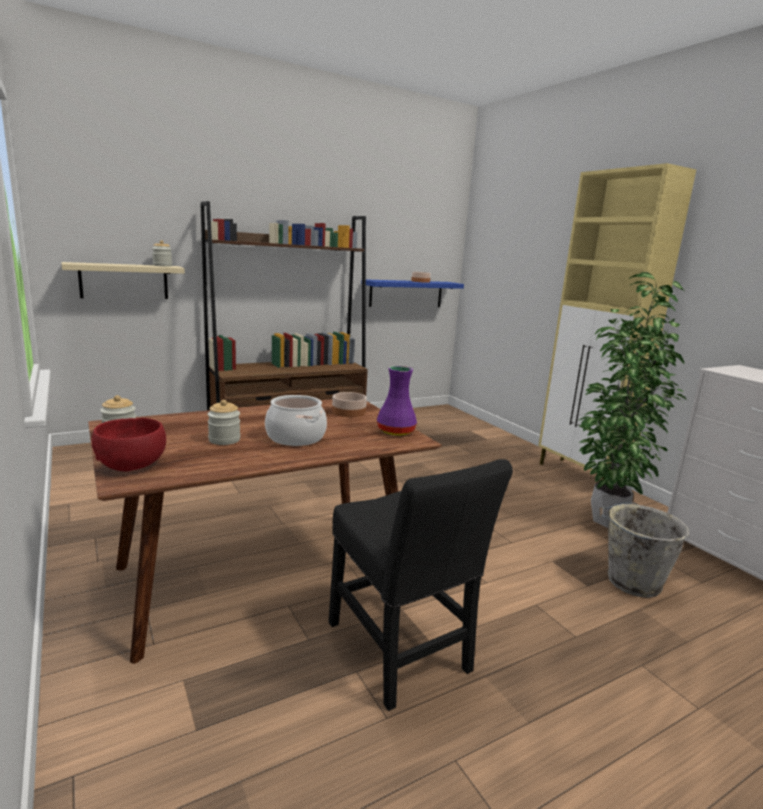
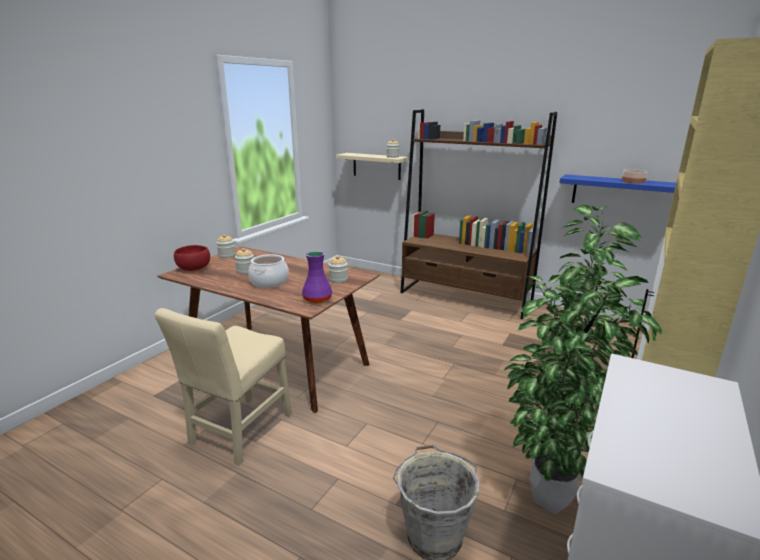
camera: 60 degrees right, 5 degrees up
black chair [328,459,513,711] -> beige chair [155,308,292,466]
bowl [332,392,367,417] -> jar [328,256,348,283]

